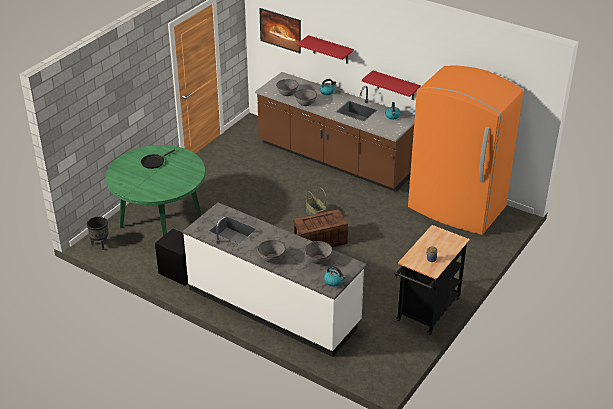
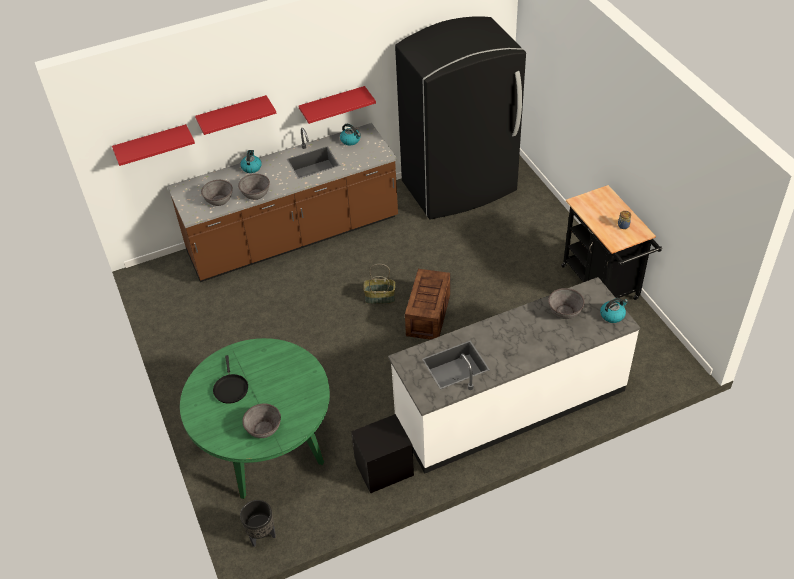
camera: 55 degrees left, 10 degrees up
grey bowl [258,240,286,263] -> grey bowl moved to [242,404,281,438]
picture [259,8,301,53] -> red shelf [112,124,195,166]
orange fridge [408,66,524,235] -> black fridge [395,16,526,220]

